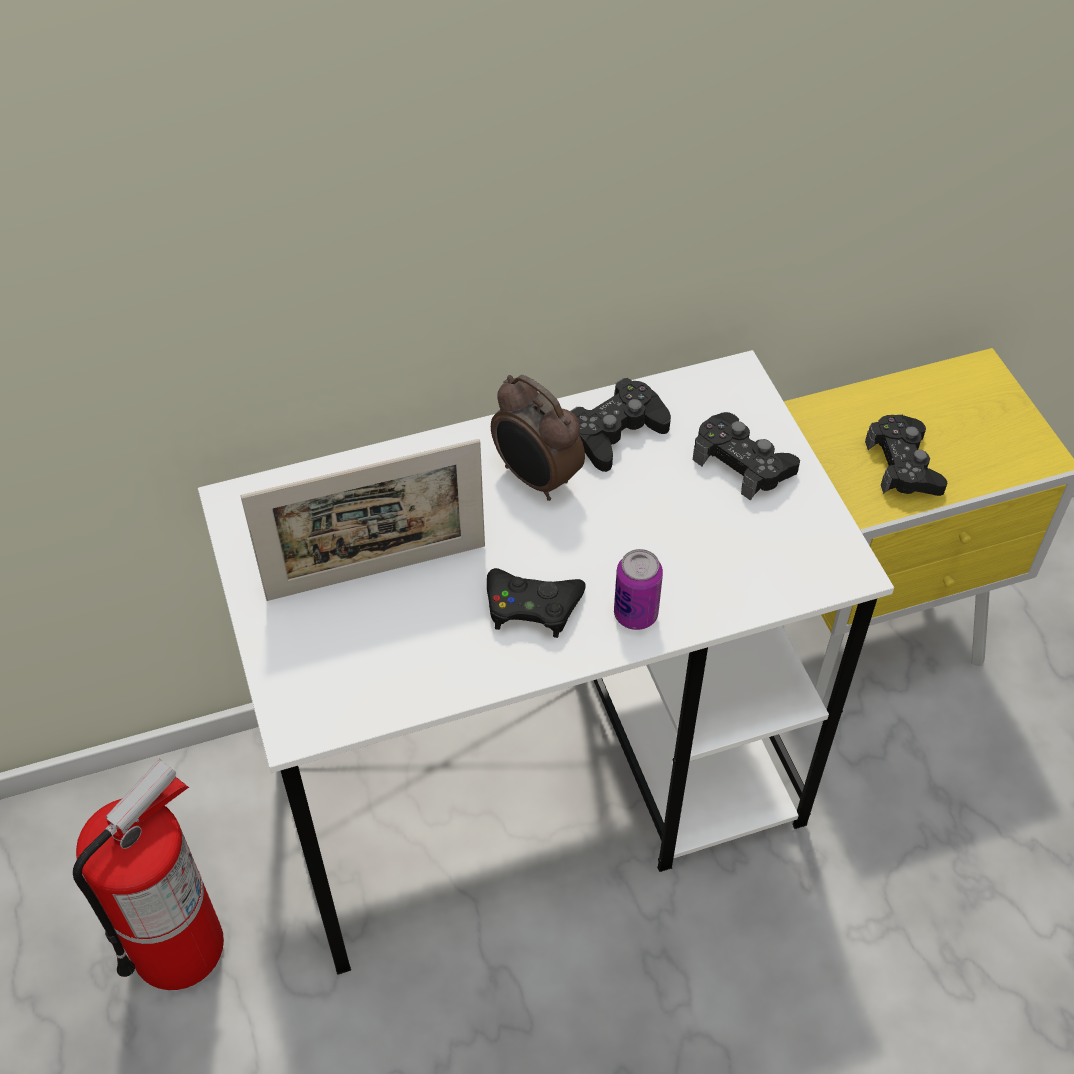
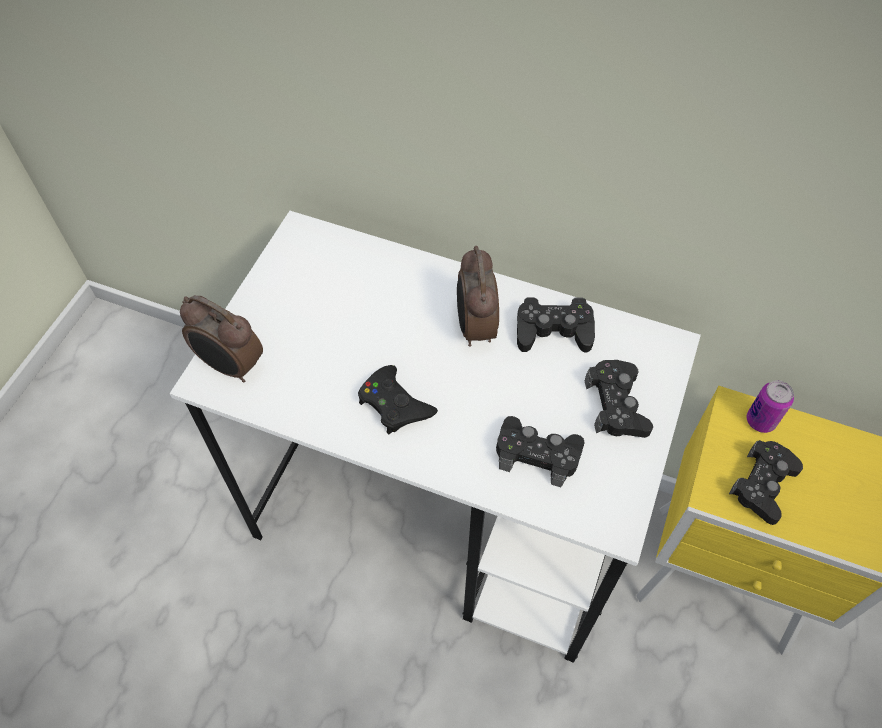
camera: 40 degrees right, 5 degrees up
fire extinguisher [73,759,224,990] -> none
picture frame [241,439,485,601] -> none
can [614,549,663,630] -> can moved to [747,380,794,433]
none -> alarm clock [180,295,263,382]
none -> black game controller [496,416,585,487]

